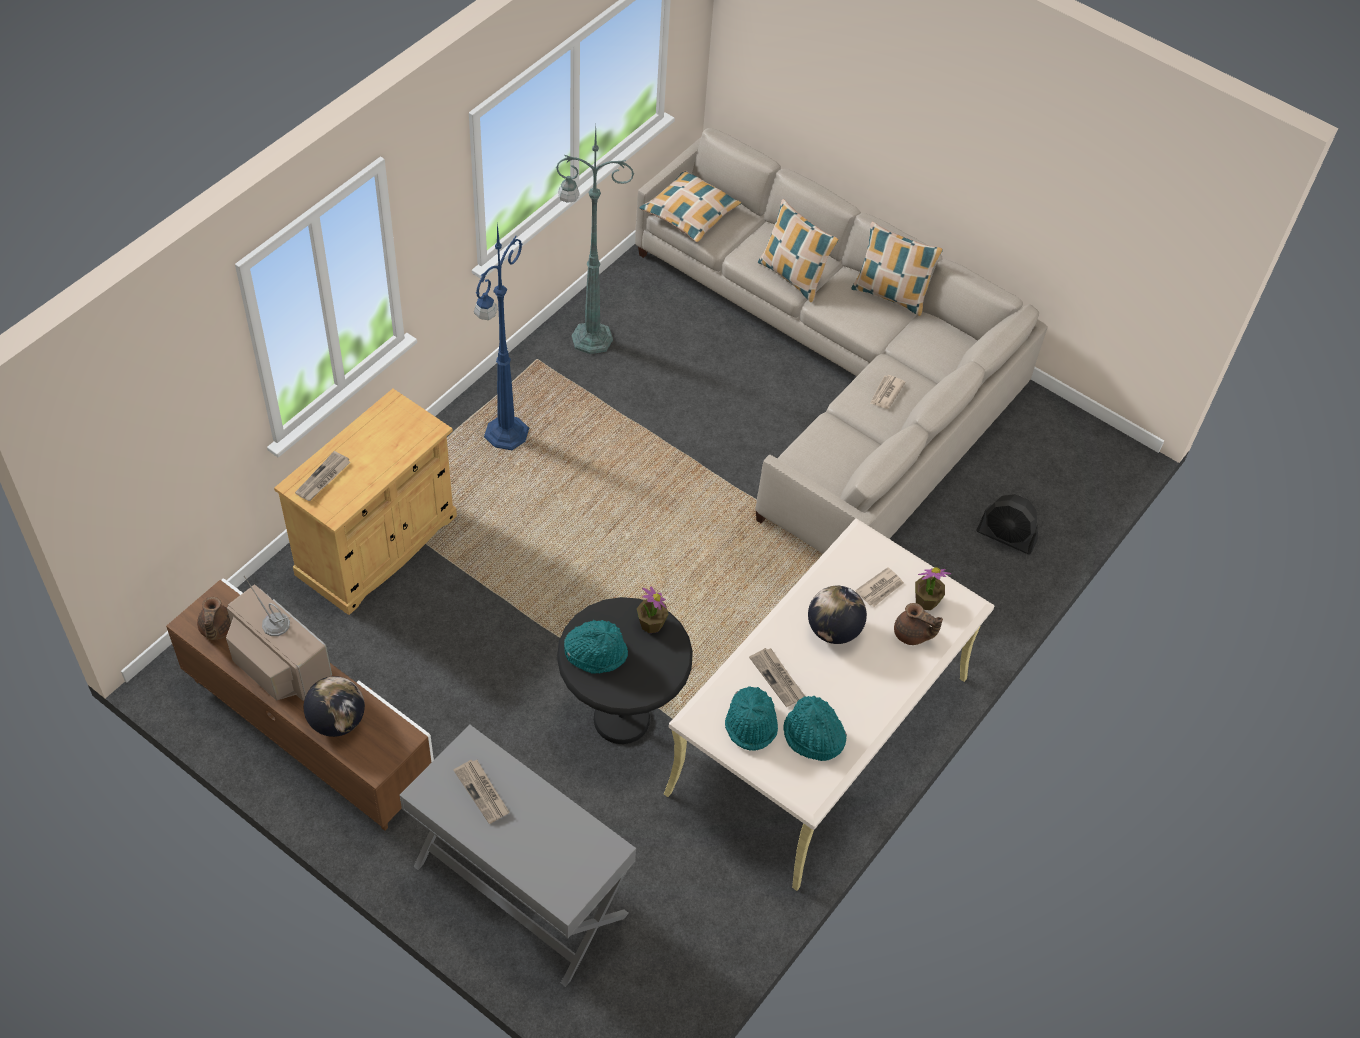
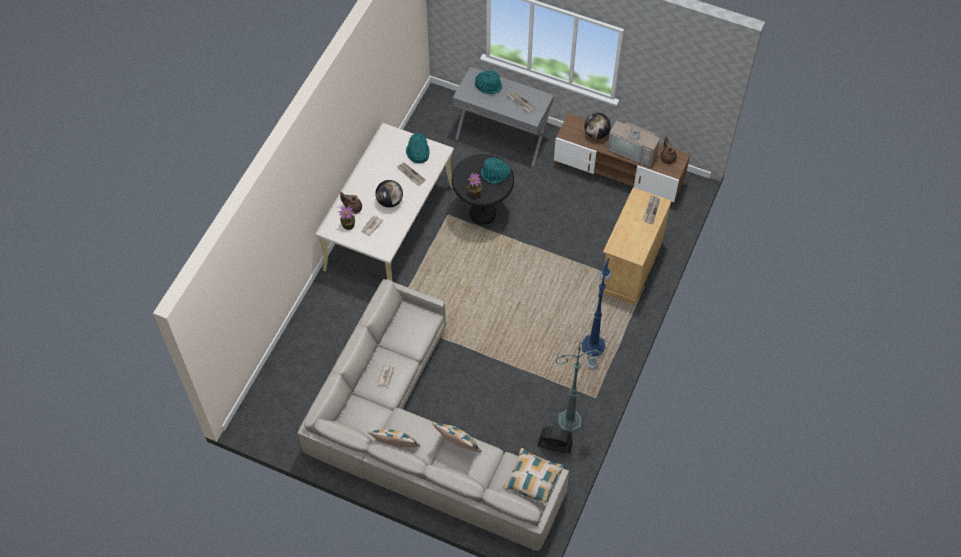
camera: 170 degrees right, 5 degrees up
turquoise hat [783,695,847,761] -> turquoise hat moved to [475,70,502,94]
black fan [976,494,1038,554] -> black fan moved to [538,426,573,453]

